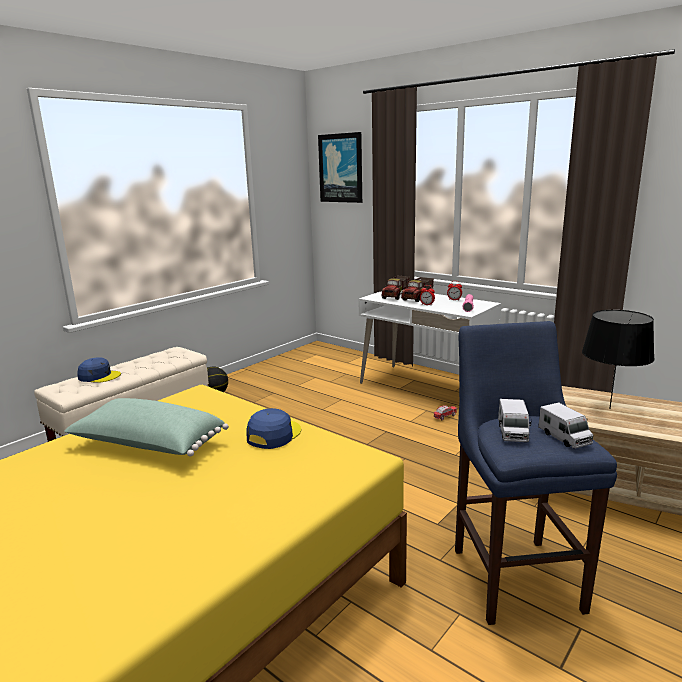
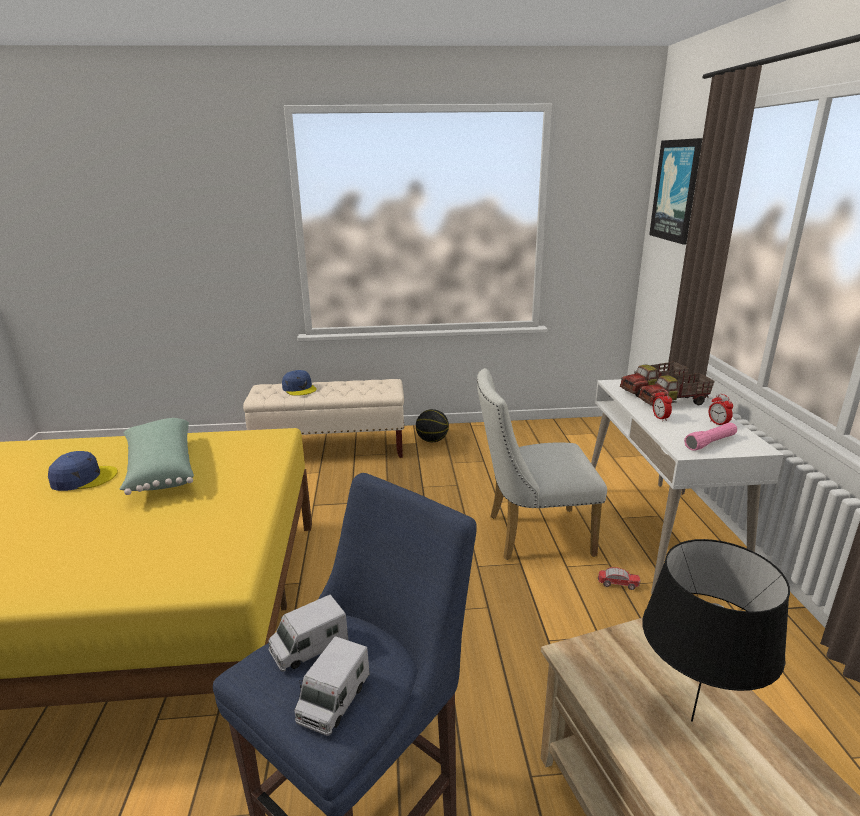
camera: 45 degrees right, 5 degrees up
blue cap [246,408,301,449] -> blue cap moved to [48,451,118,491]
none -> white chair [477,368,607,560]

